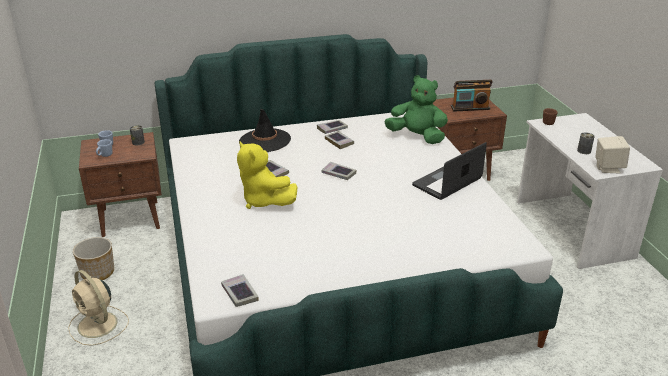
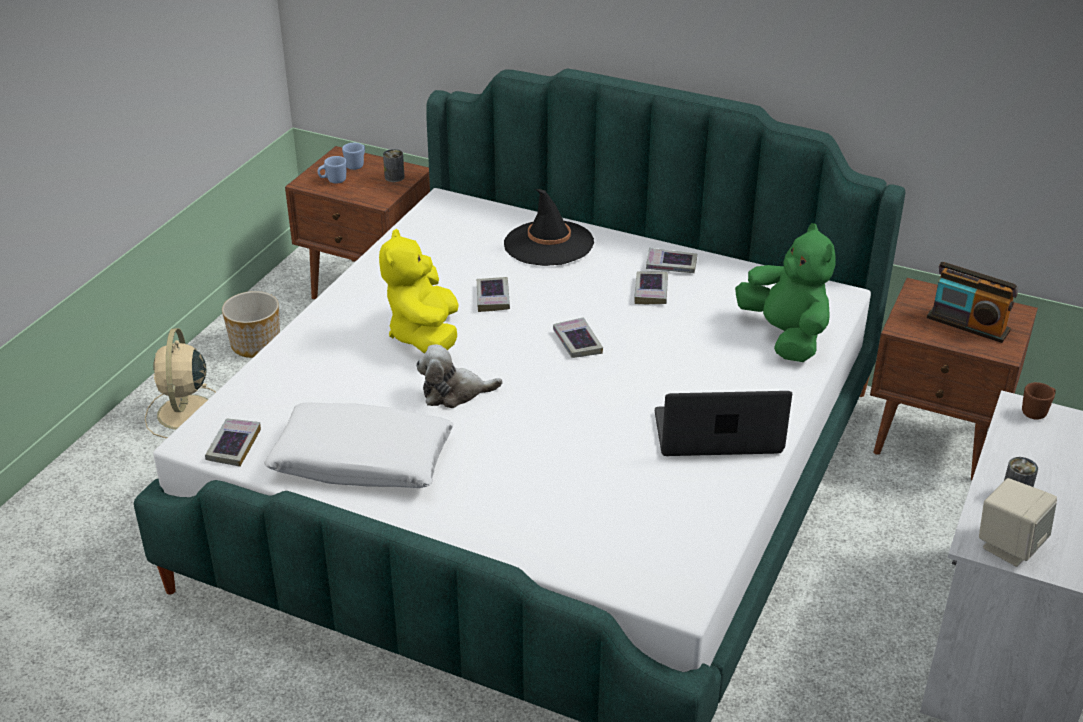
camera: 40 degrees right, 5 degrees up
none -> white pillow [264,402,454,488]
none -> plush toy [416,344,503,408]

